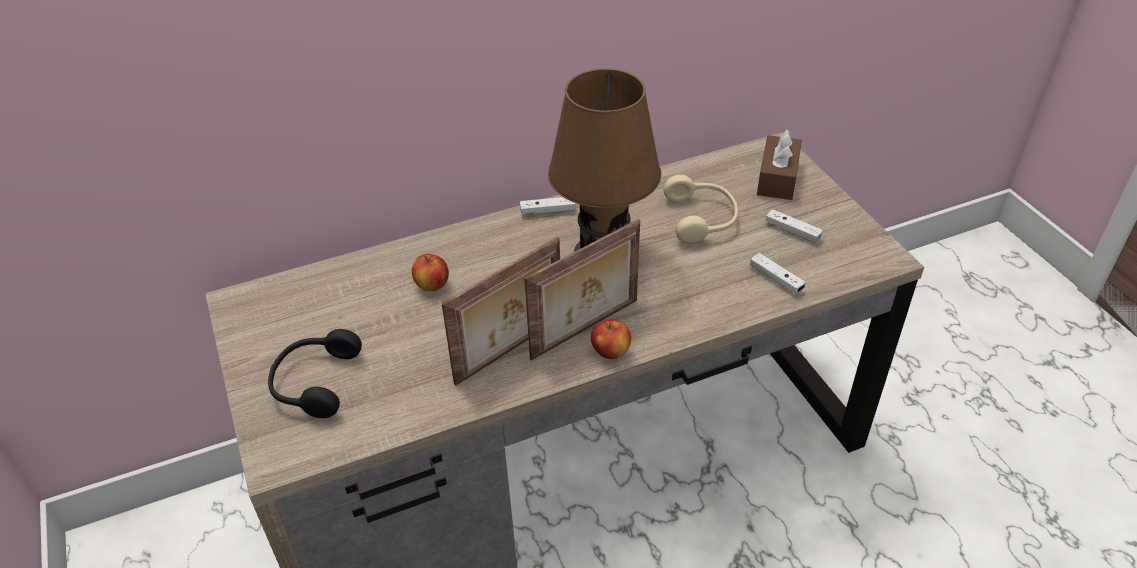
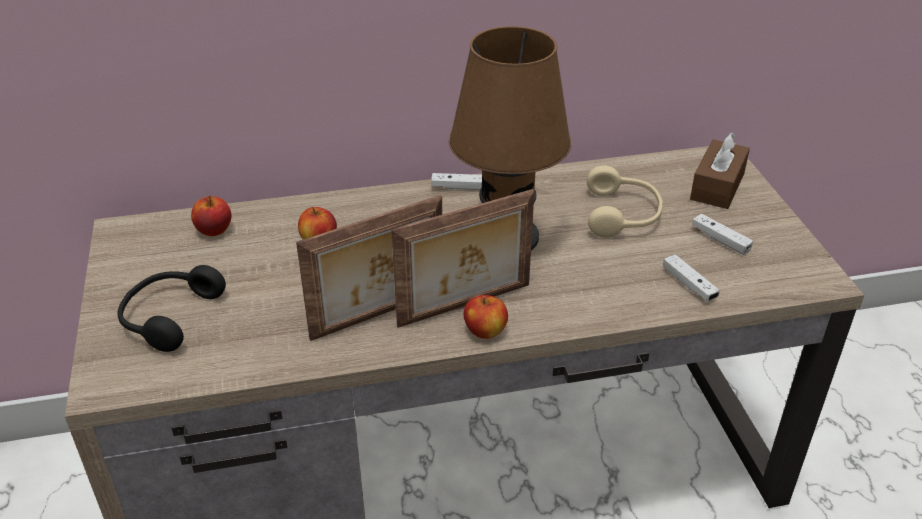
camera: 10 degrees right, 5 degrees down
none -> apple [191,196,232,236]

